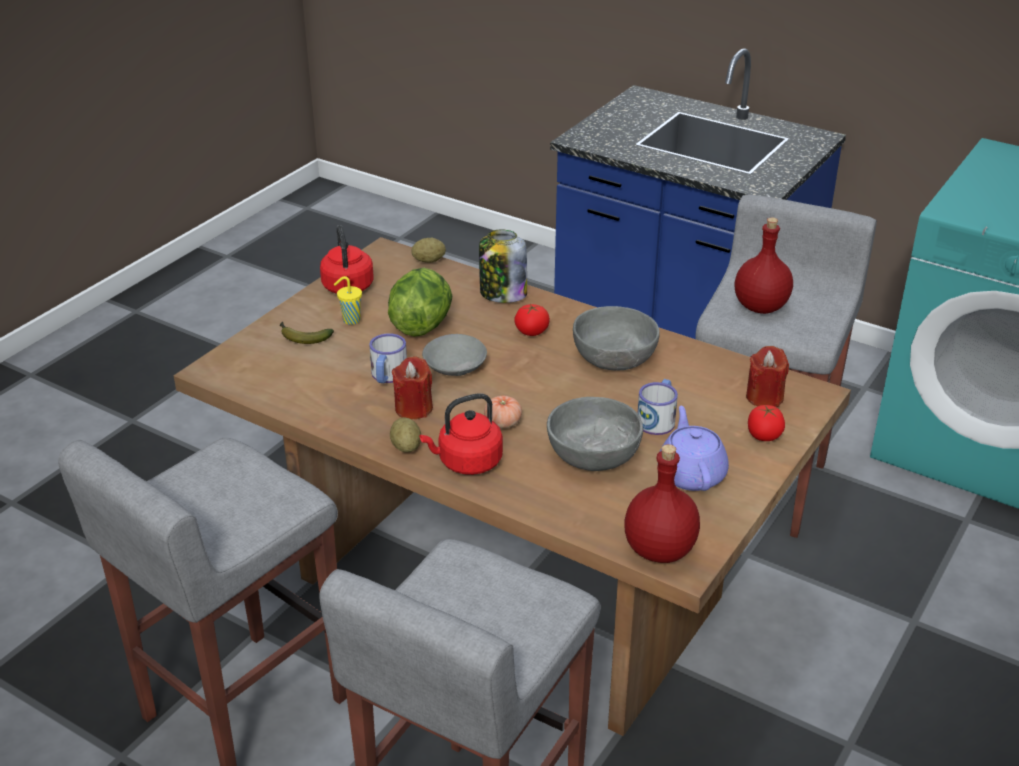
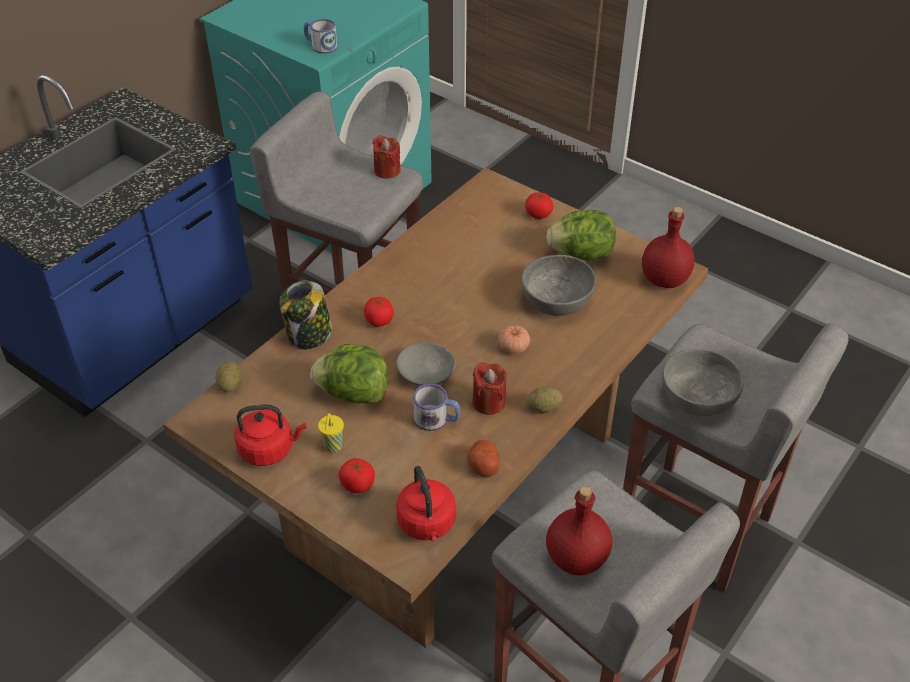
camera: 85 degrees left, 10 degrees up
banana [280,322,334,344] -> tomato [339,458,375,493]
red kettle [420,393,503,475] -> red kettle moved to [396,466,456,541]
grey bowl [573,306,660,371] -> grey bowl moved to [662,348,744,416]
mug [638,379,678,435] -> mug moved to [304,19,337,54]
purple teapot [660,406,729,491] -> lettuce [546,210,616,261]
red bottle [735,218,793,314] -> red bottle moved to [546,486,612,575]
red candle [746,346,789,407] -> red candle moved to [373,135,401,179]
none -> potato [467,440,499,477]

